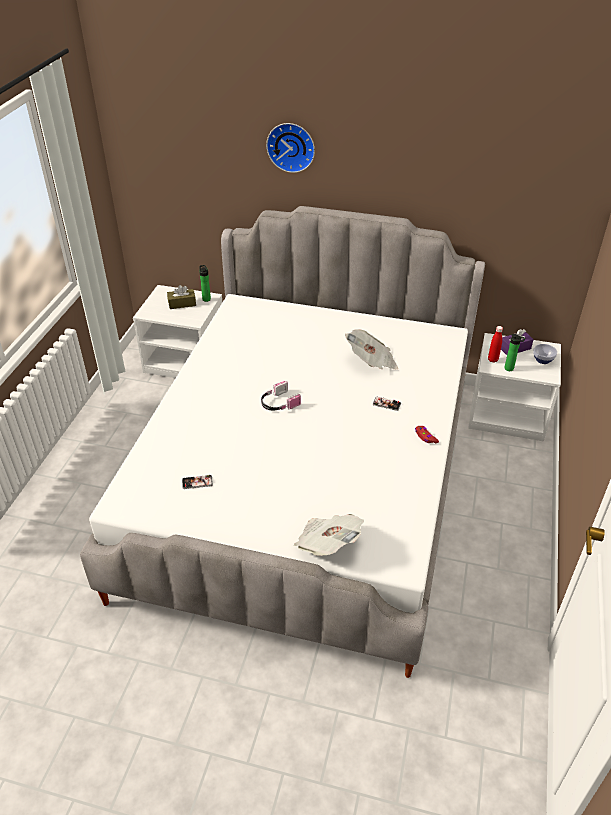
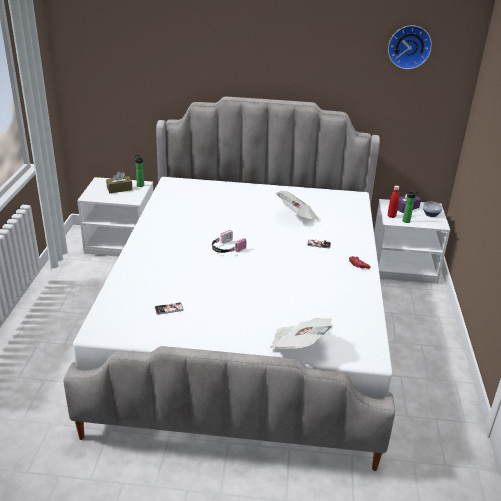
camera: 10 degrees left, 10 degrees down
wall clock [266,123,315,173] -> wall clock moved to [388,25,432,69]

